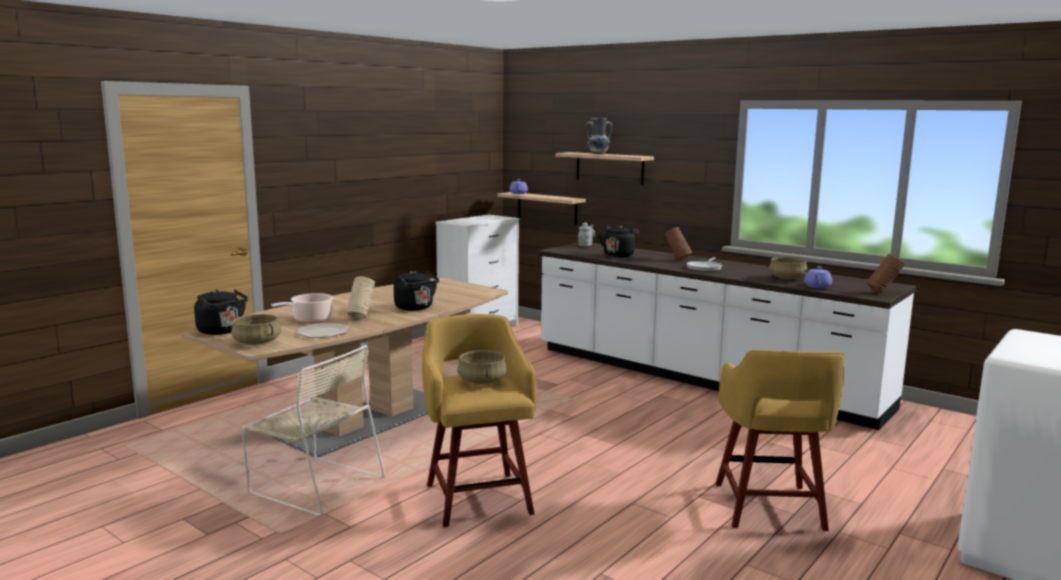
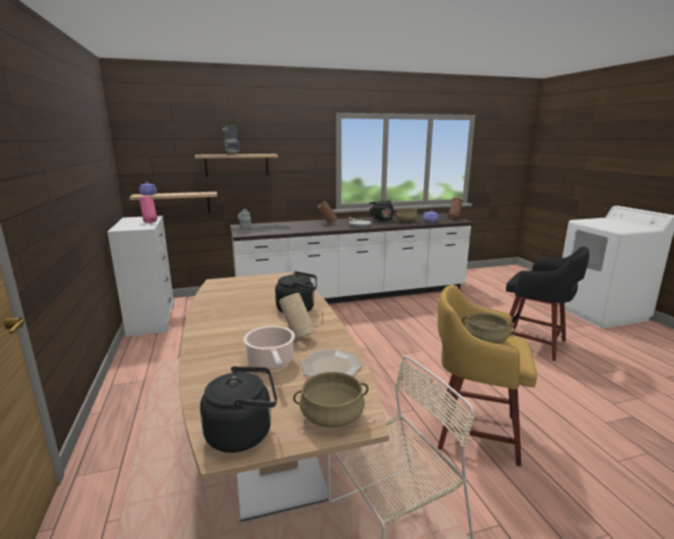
camera: 55 degrees left, 5 degrees up
black kettle [598,225,639,257] -> black kettle moved to [369,200,393,221]
yellow stool [715,350,844,531] -> black stool [506,247,589,361]
none -> pink vase [139,196,157,223]

